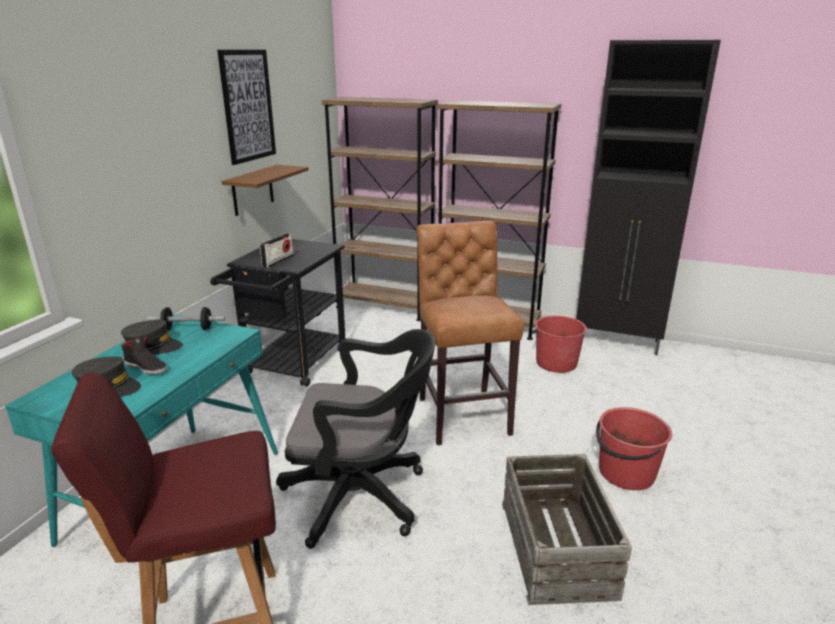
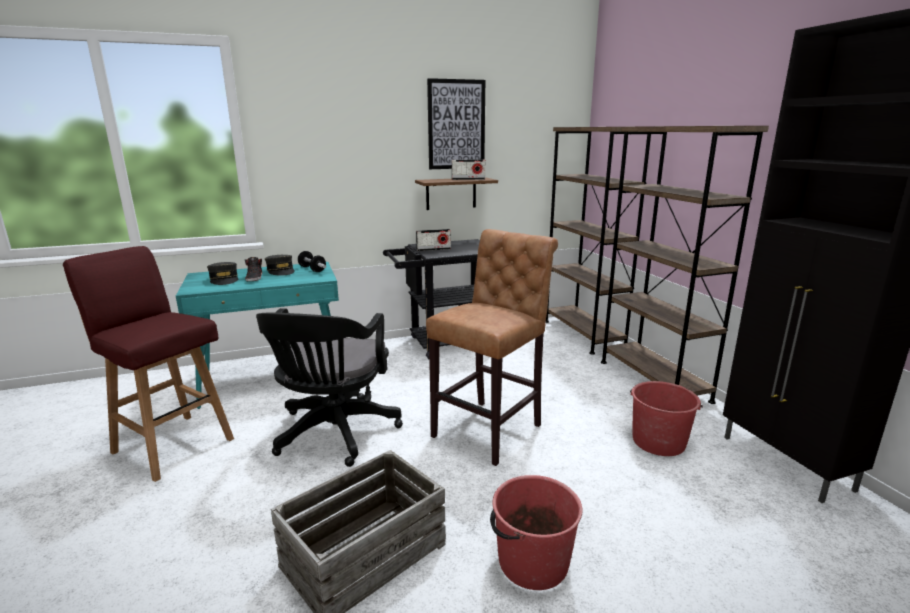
camera: 50 degrees right, 5 degrees down
black office chair [276,329,436,549] -> black office chair turned 45 degrees clockwise [256,308,403,467]
none -> radio [452,160,485,180]

